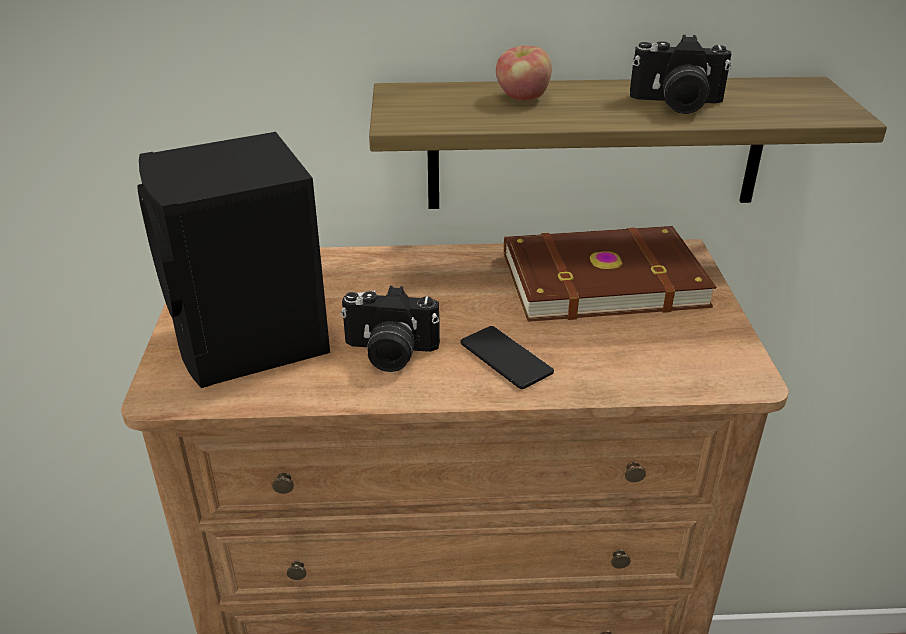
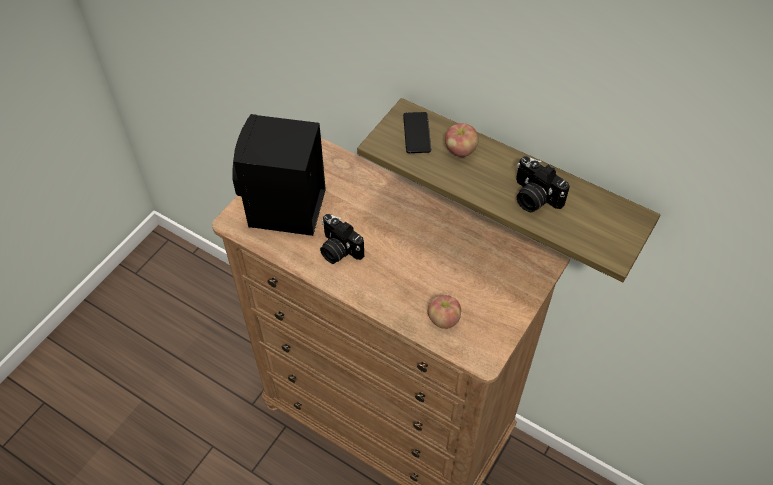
camera: 35 degrees right, 20 degrees up
phone [460,326,554,389] -> phone moved to [403,112,431,153]
brown book [504,226,717,322] -> none
none -> apple [428,295,461,329]

